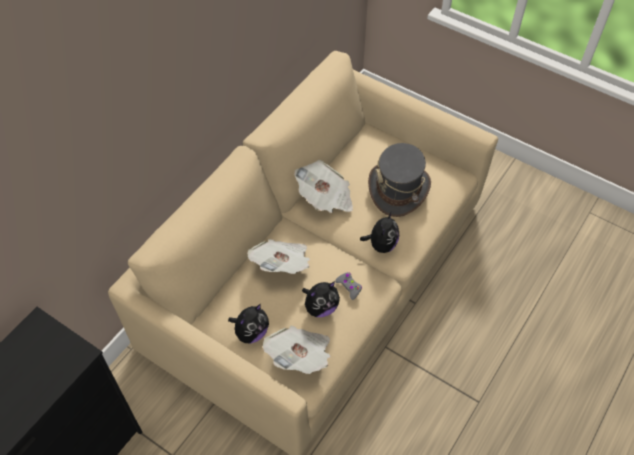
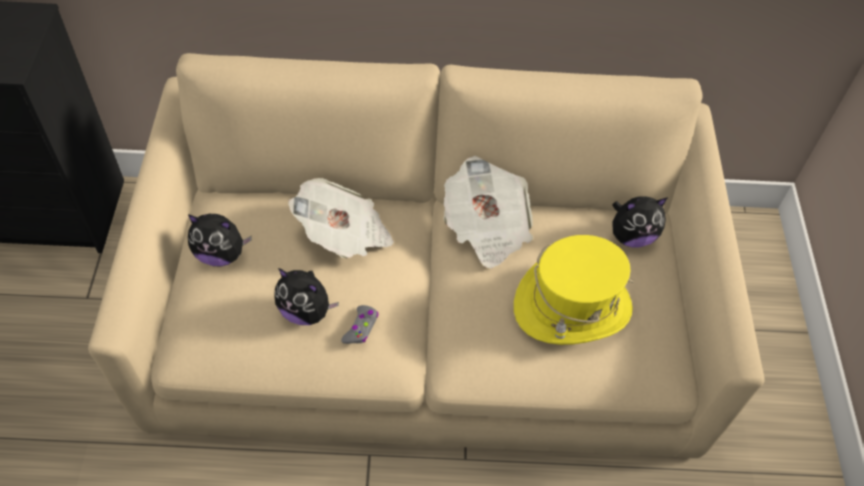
camera: 55 degrees right, 0 degrees up
newspaper [263,325,330,374] -> none
plush toy [360,212,399,253] -> plush toy moved to [612,197,667,248]
grey hat [368,143,431,217] -> yellow hat [514,235,634,345]

